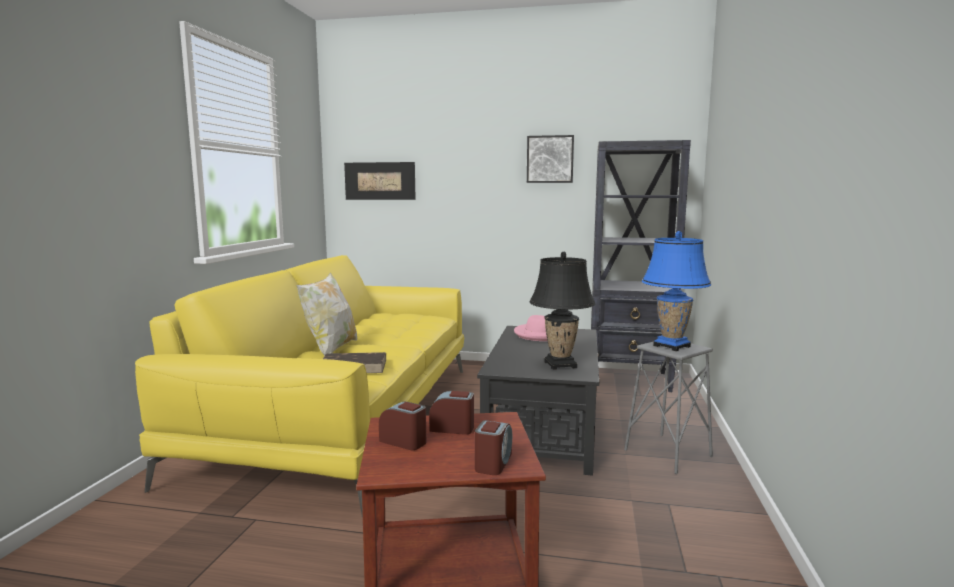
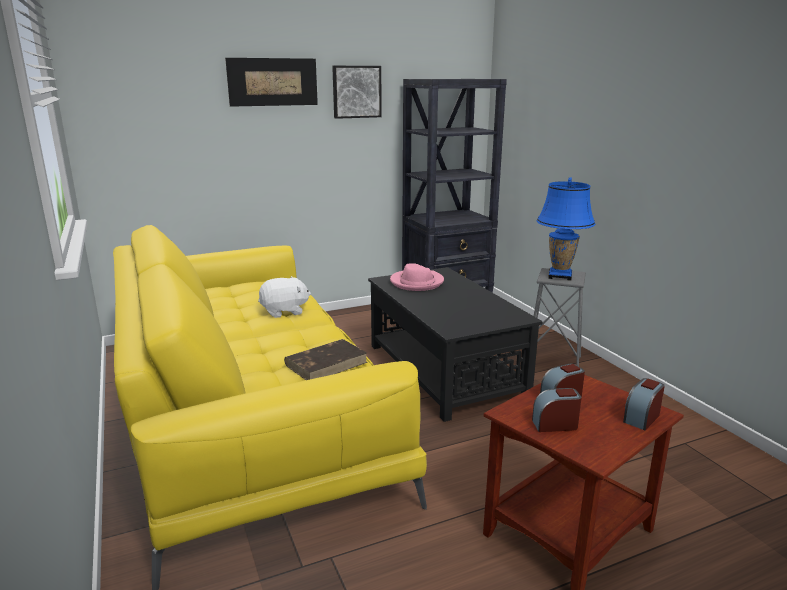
camera: 35 degrees left, 10 degrees up
pillow [296,272,357,356] -> none
picture [344,162,416,200] -> picture moved to [225,58,318,107]
alarm clock [475,420,512,475] -> alarm clock turned 120 degrees counterclockwise [623,378,665,430]
black table lamp [530,252,595,370] -> none
none -> white plush toy [258,276,311,318]

